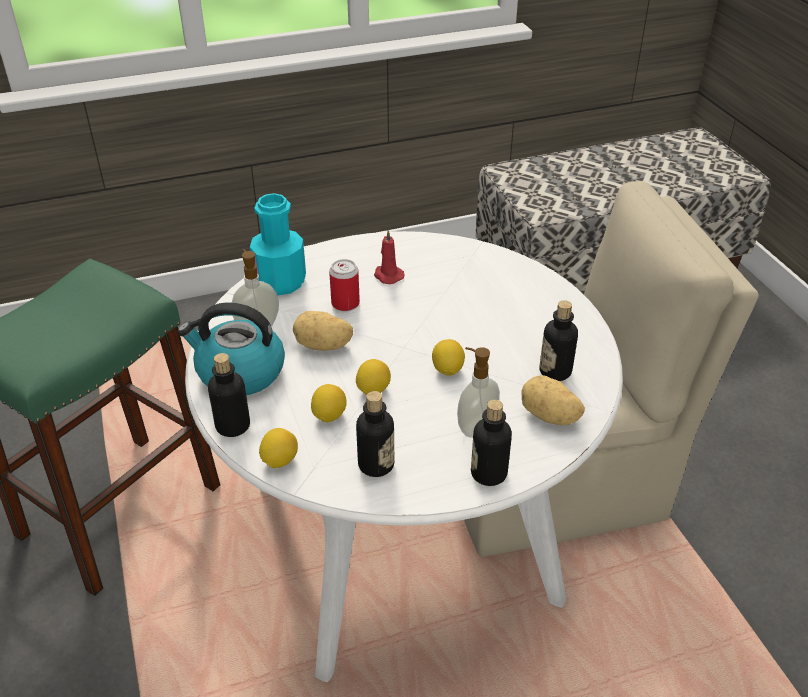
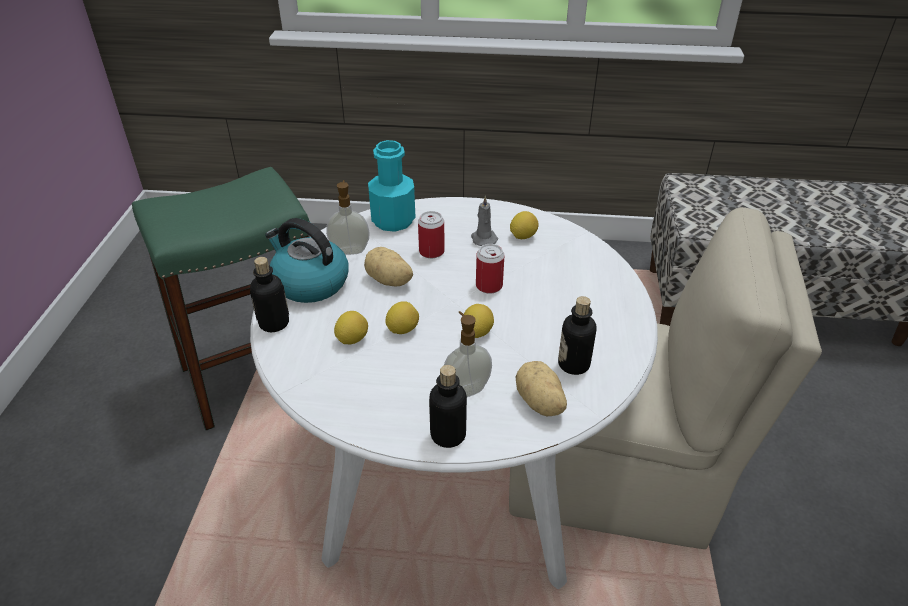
camera: 25 degrees right, 0 degrees up
lemon [259,428,298,468] -> lemon moved to [510,211,539,239]
bottle [356,391,394,477] -> none
red candle [374,230,405,284] -> grey candle [471,196,498,246]
none -> can [476,244,504,294]

